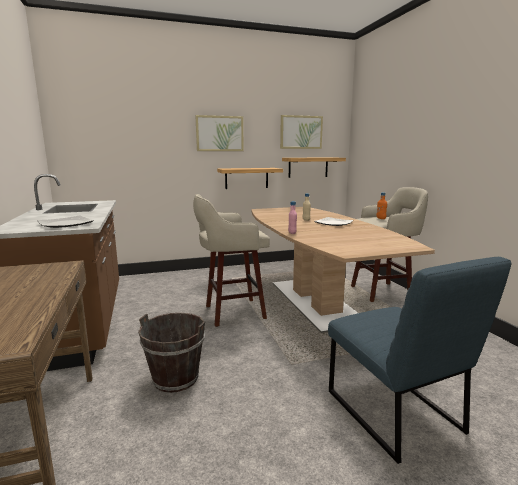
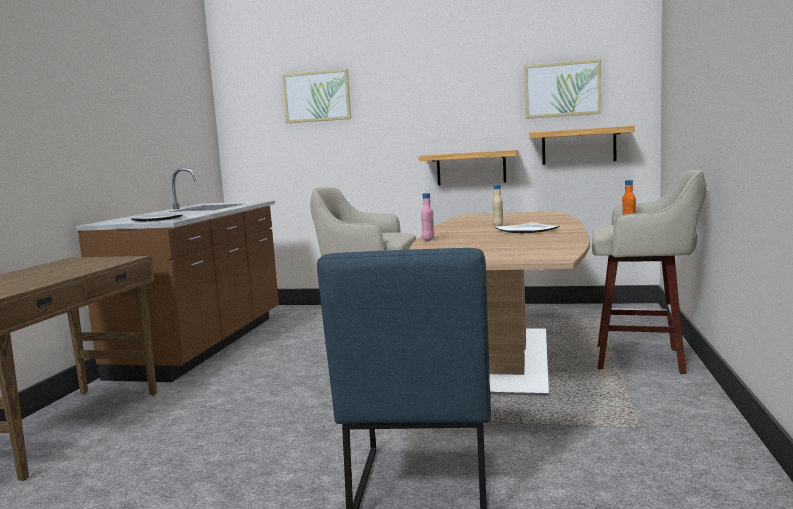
camera: 30 degrees right, 5 degrees down
brown bucket [138,313,205,393] -> none
picture [195,115,244,151] -> picture moved to [282,69,351,123]

